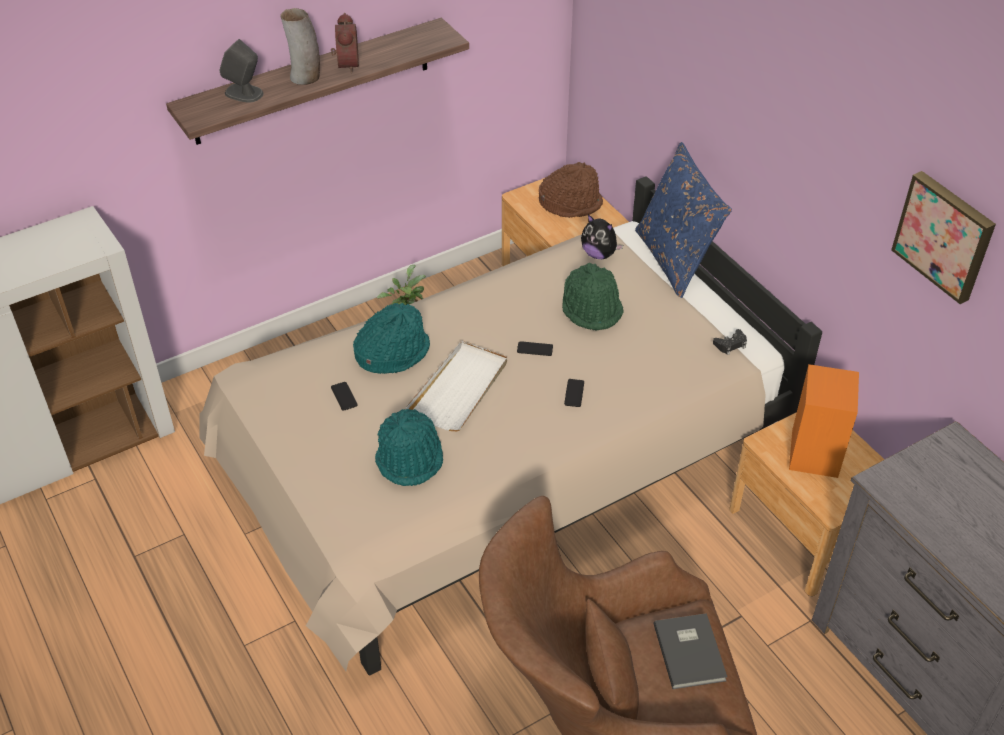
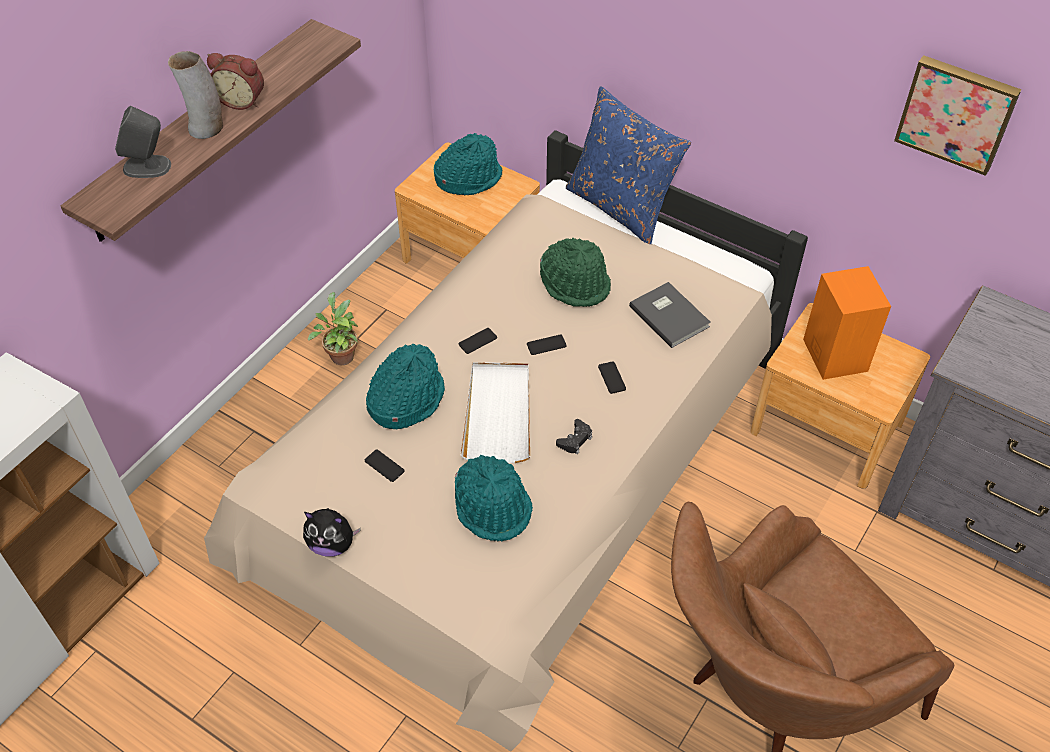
camera: 25 degrees left, 5 degrees up
alarm clock [331,13,359,74] -> alarm clock turned 135 degrees clockwise [207,53,264,110]
brown hat [539,162,603,218] -> turquoise hat [434,133,502,195]
plush toy [581,214,623,259] -> plush toy moved to [303,508,361,557]
grey book [653,613,727,689] -> grey book moved to [629,282,711,348]
black game controller [713,329,747,355] -> black game controller moved to [556,419,592,454]
none -> phone [459,328,497,354]

